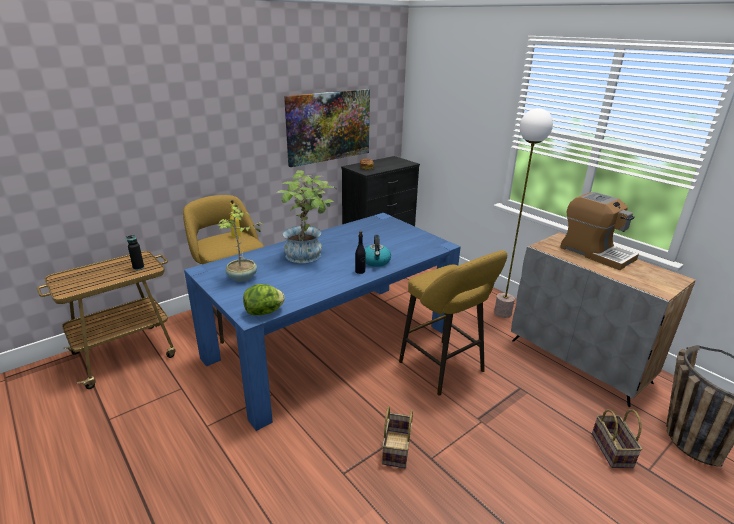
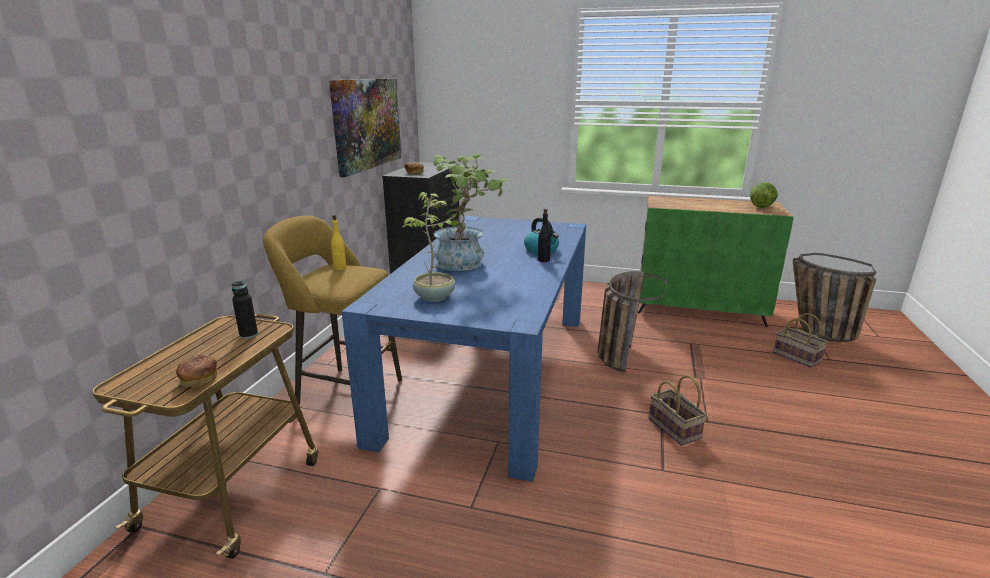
camera: 35 degrees left, 5 degrees down
lettuce [243,284,285,315] -> lettuce moved to [750,182,778,208]
yellow stool [399,250,507,395] -> basket [597,271,668,372]
floor lamp [494,108,553,318] -> none
grey cabinet [511,232,696,407] -> green cabinet [638,196,794,327]
coffee machine [560,192,639,270] -> none
none -> bread [176,355,217,387]

